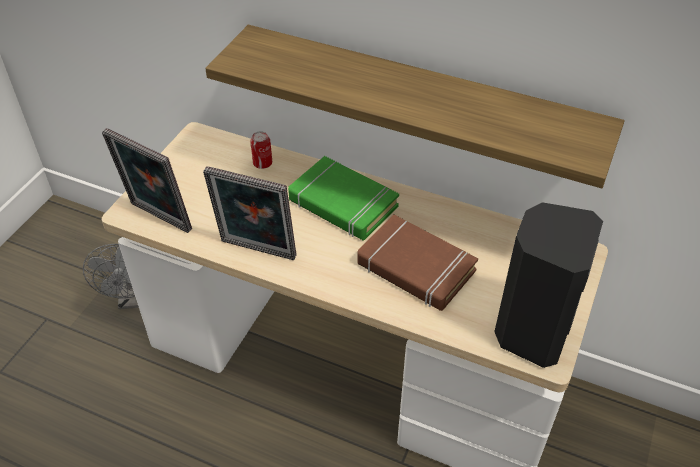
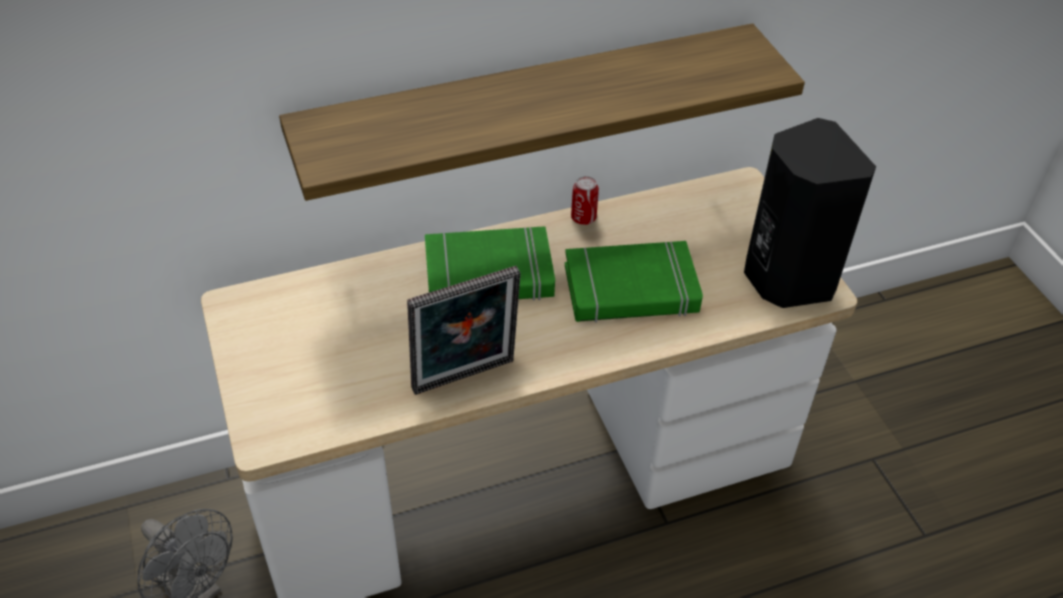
camera: 45 degrees left, 0 degrees up
picture frame [102,128,192,233] -> none
can [250,131,272,169] -> can moved to [571,176,599,225]
brown book [357,215,478,311] -> green book [565,241,703,323]

